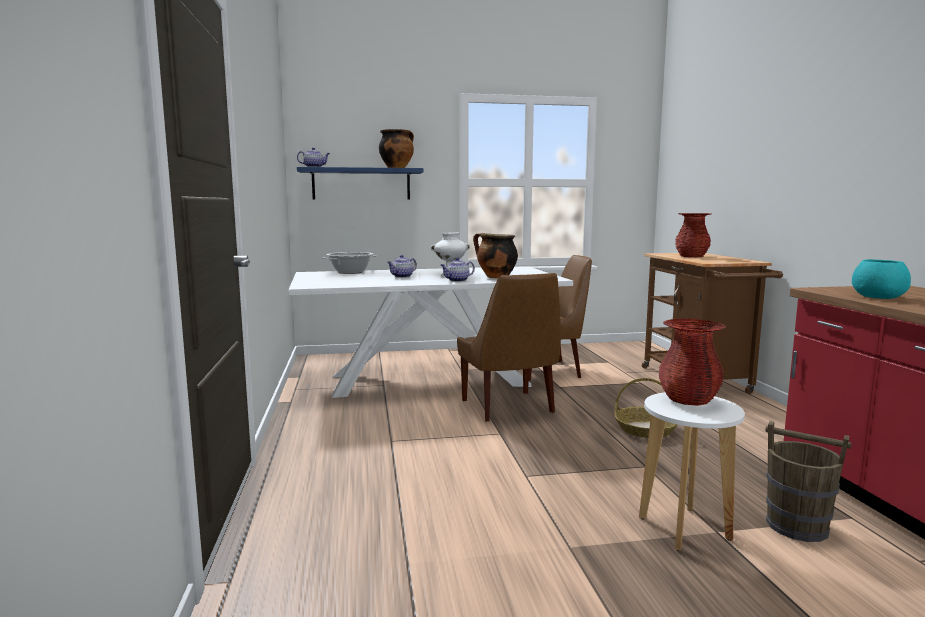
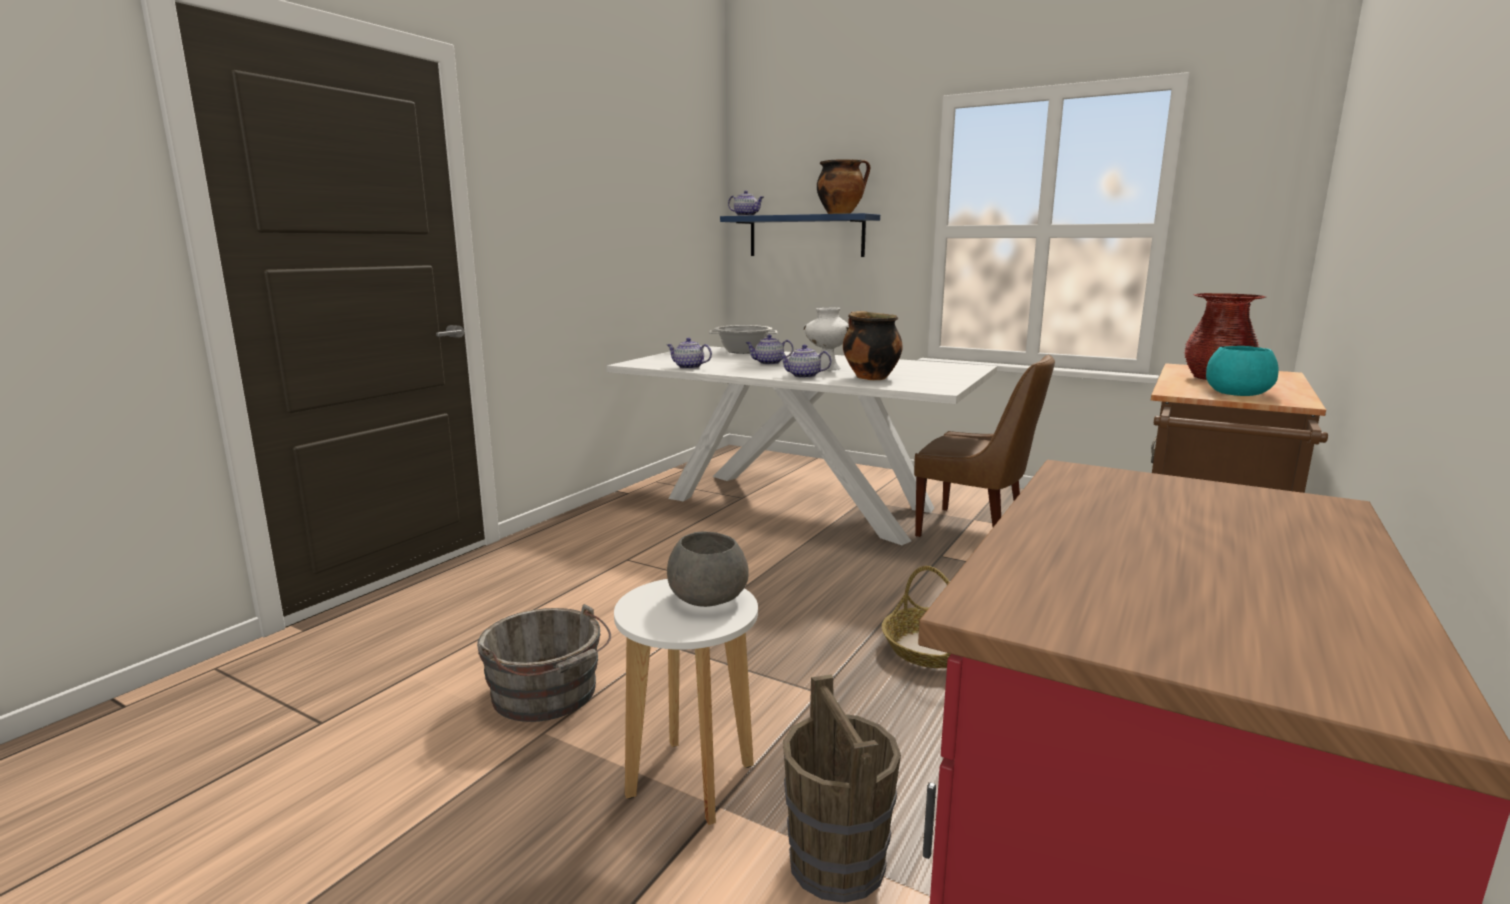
camera: 40 degrees right, 5 degrees up
brown chair [457,273,561,422] -> none
red vase [658,319,726,406] -> grey bowl [667,531,749,607]
turquoise bowl [852,259,911,299] -> turquoise bowl moved to [1206,346,1279,396]
none -> grey bucket [477,604,611,722]
none -> teapot [667,338,712,369]

